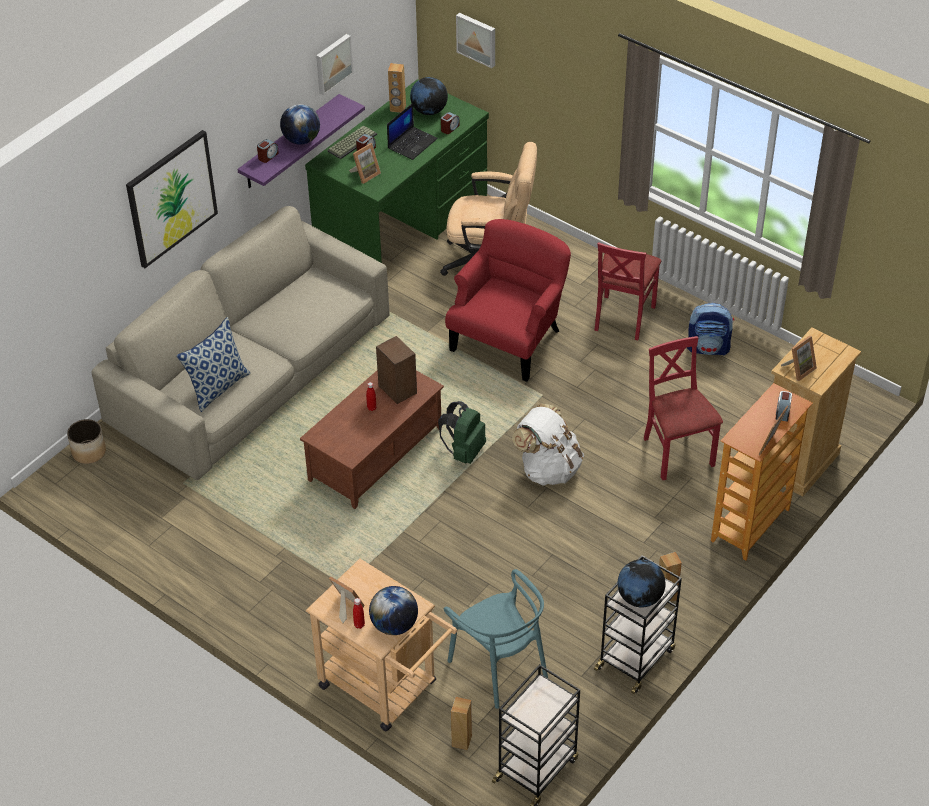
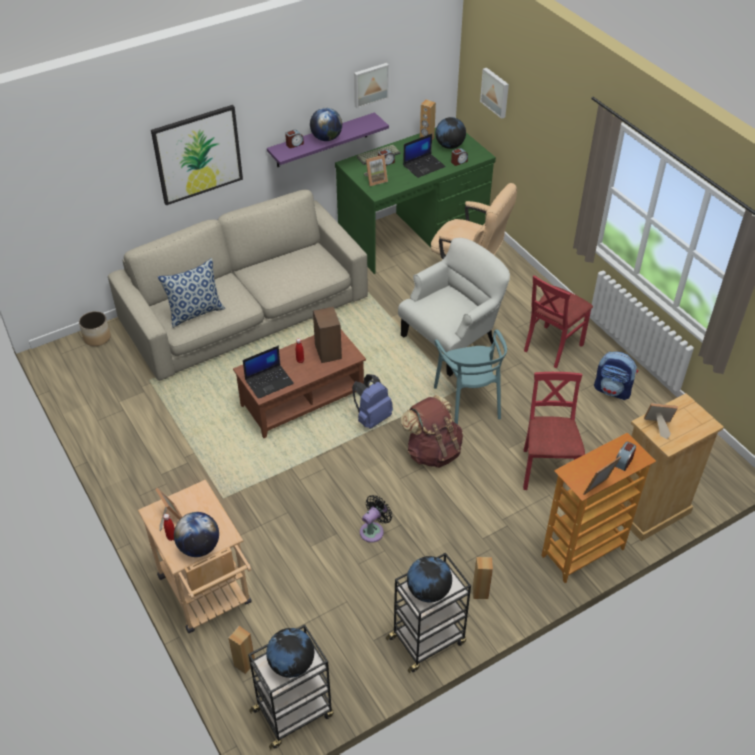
camera: 20 degrees right, 0 degrees up
green backpack [438,401,486,464] -> blue backpack [352,374,393,429]
turquoise chair [444,569,548,709] -> turquoise chair moved to [434,329,507,425]
red armchair [445,219,571,382] -> white armchair [398,238,510,376]
white backpack [512,403,584,486] -> brown backpack [401,395,463,468]
picture frame [781,335,817,381] -> picture frame turned 150 degrees counterclockwise [644,403,678,439]
none -> laptop [243,346,294,399]
none -> globe [266,628,314,678]
none -> black fan [360,495,393,543]

